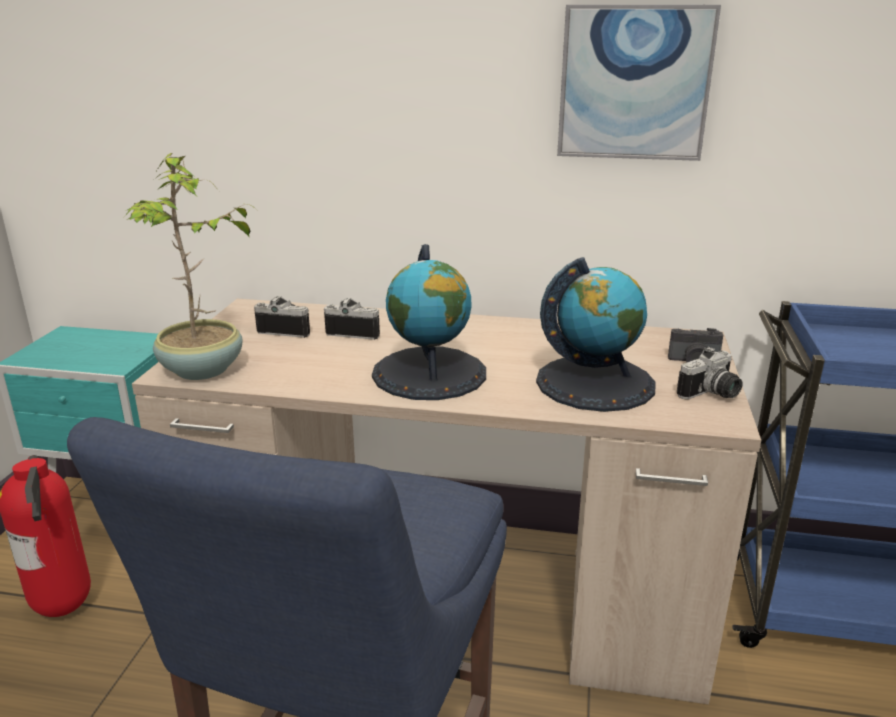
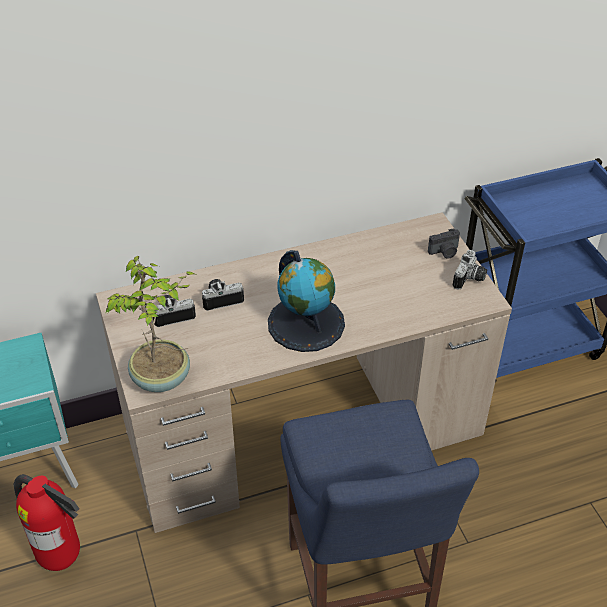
camera: 30 degrees left, 20 degrees up
globe [536,257,655,412] -> none
picture [557,4,721,161] -> none

